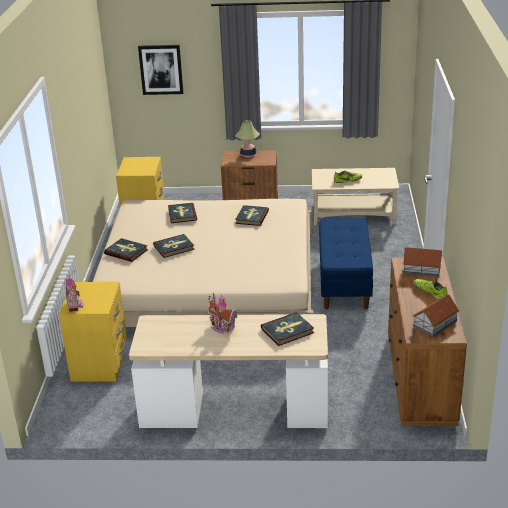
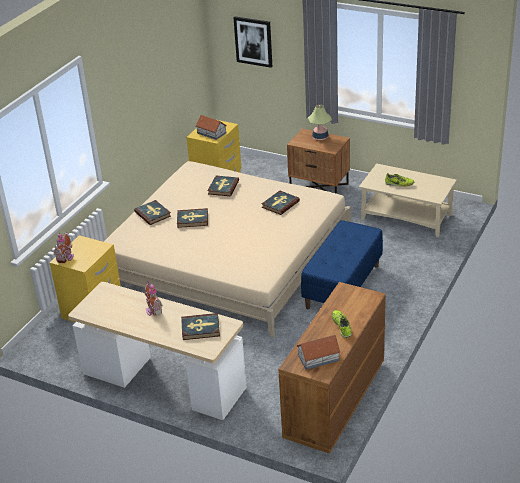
camera: 25 degrees right, 5 degrees up
toy house [403,247,442,277] -> toy house moved to [196,115,227,140]

